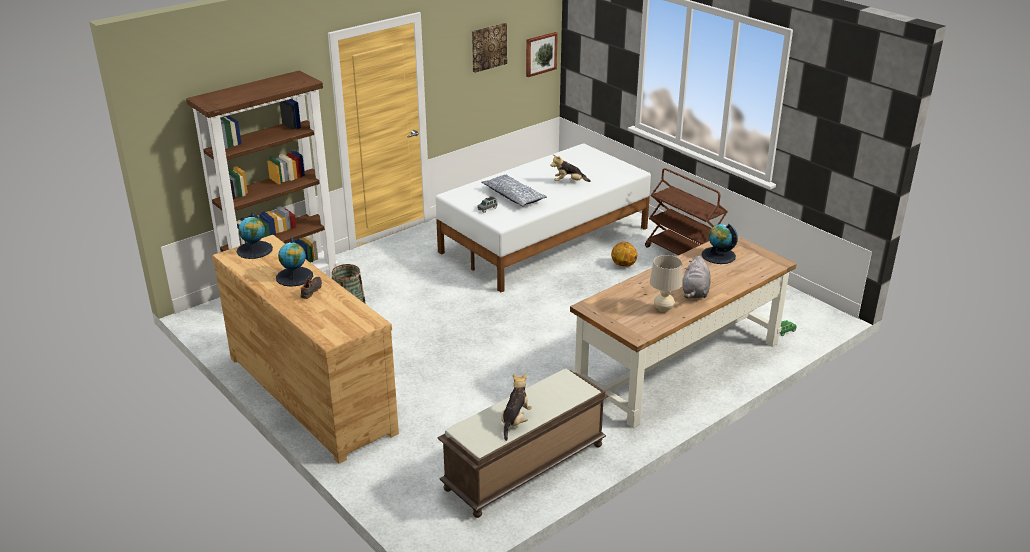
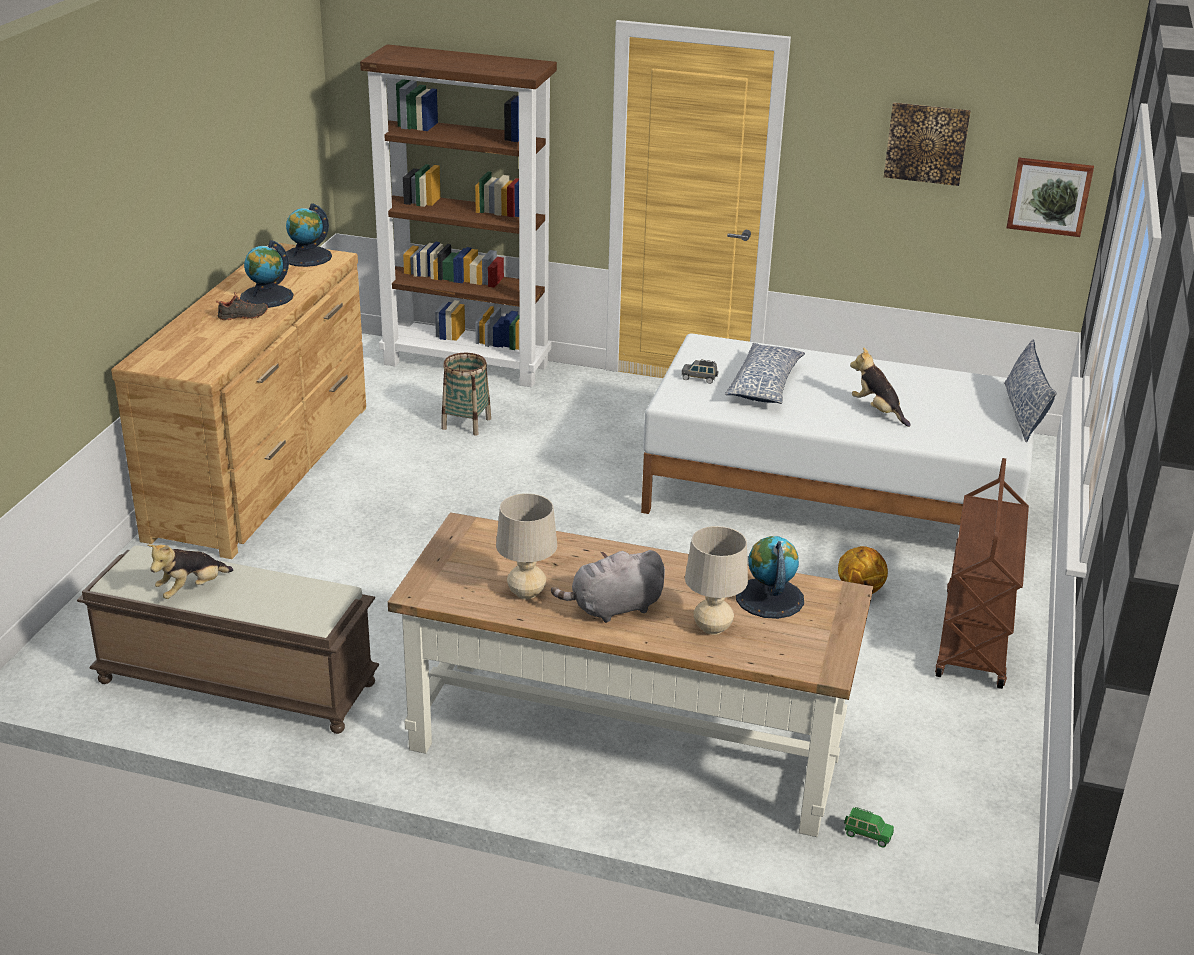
camera: 55 degrees right, 0 degrees up
plush toy [501,373,532,441] -> plush toy turned 150 degrees clockwise [147,544,233,599]
none -> beige table lamp [685,526,748,635]
none -> pillow [1004,340,1056,442]

